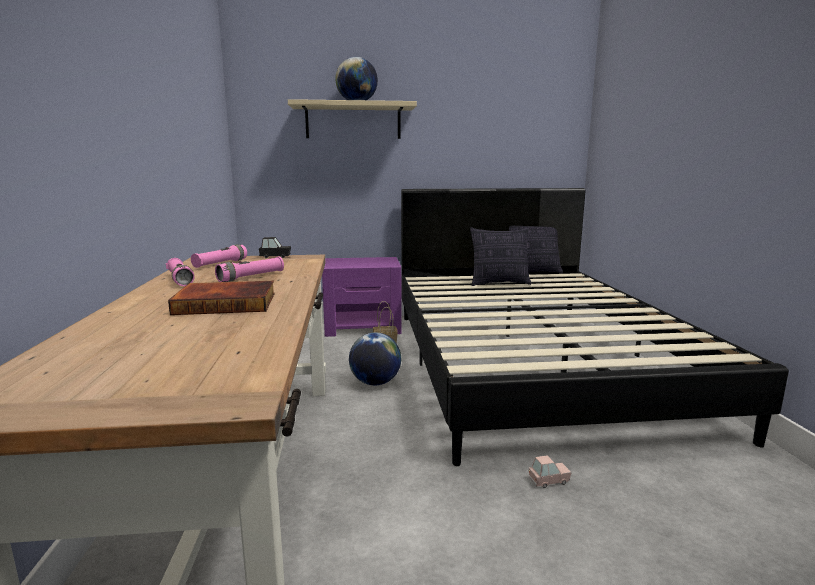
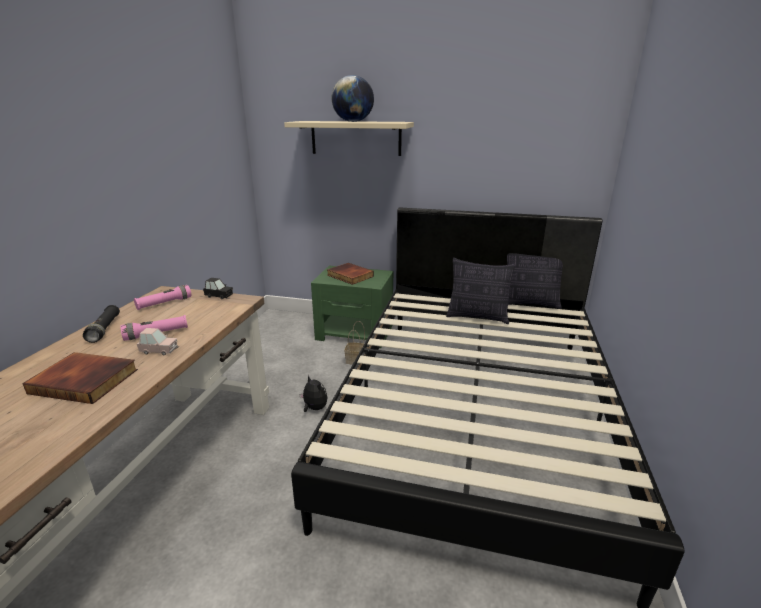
camera: 20 degrees right, 10 degrees up
pink flashlight [166,258,194,286] -> black flashlight [83,305,120,343]
purple nightstand [322,257,402,337] -> green nightstand [311,266,393,348]
globe [349,333,401,385] -> plush toy [299,375,327,412]
pink toy car [529,455,572,488] -> pink toy car moved to [137,328,178,355]
none -> book [327,263,374,285]

